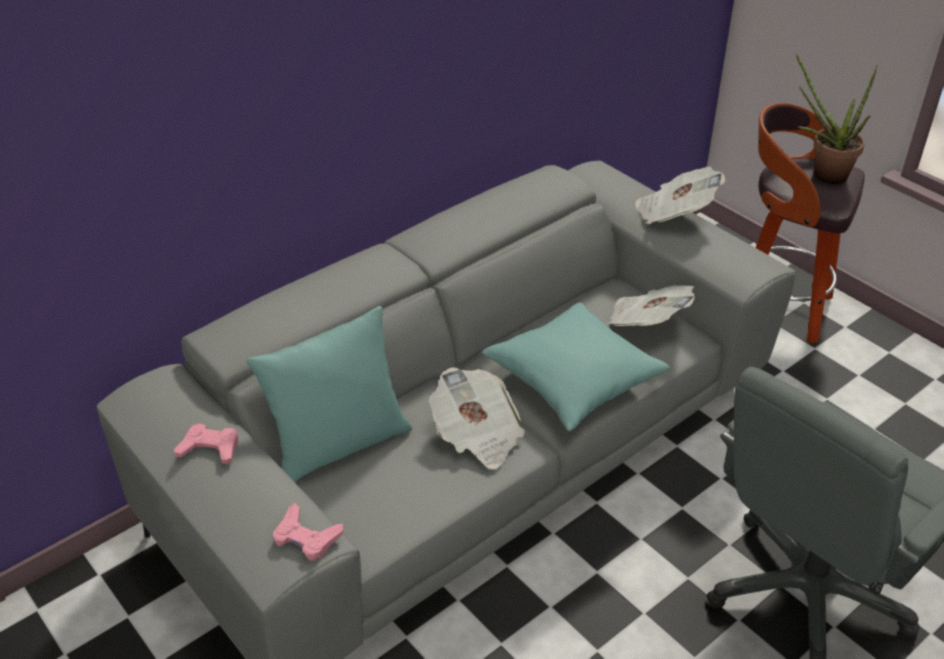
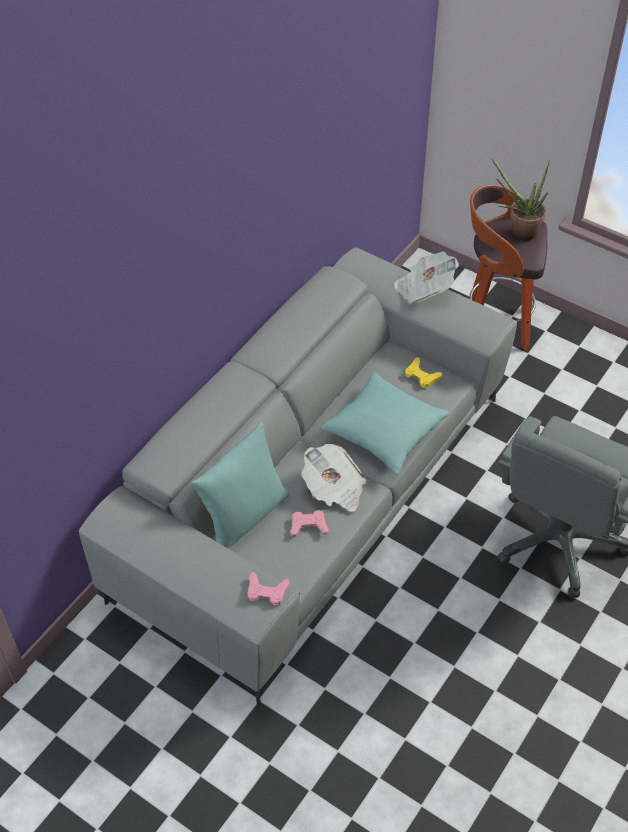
camera: 15 degrees left, 10 degrees up
pink game controller [174,423,239,465] -> pink game controller moved to [290,510,329,537]
newspaper [607,285,695,326] -> yellow game controller [405,357,442,388]

